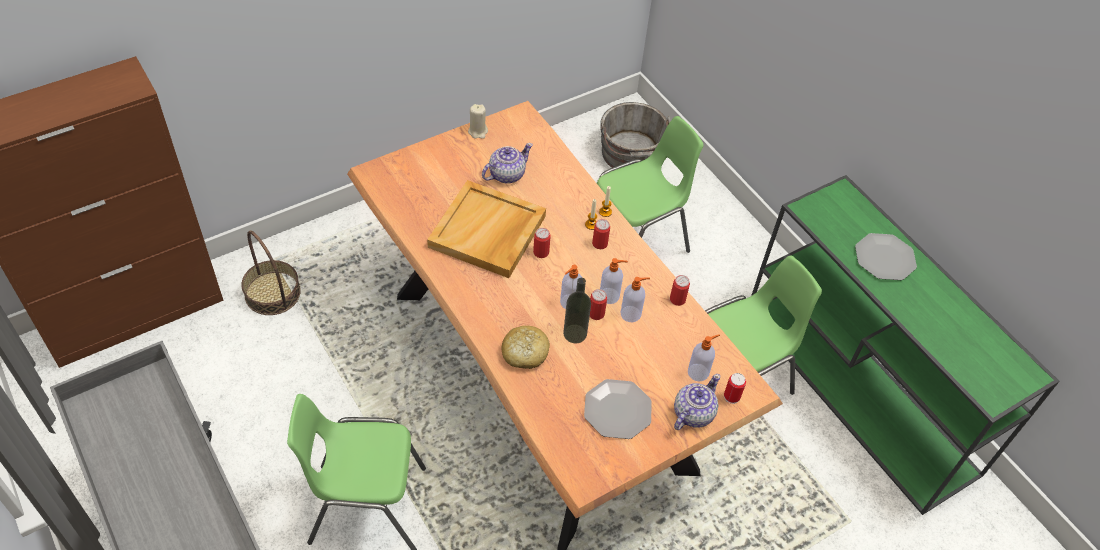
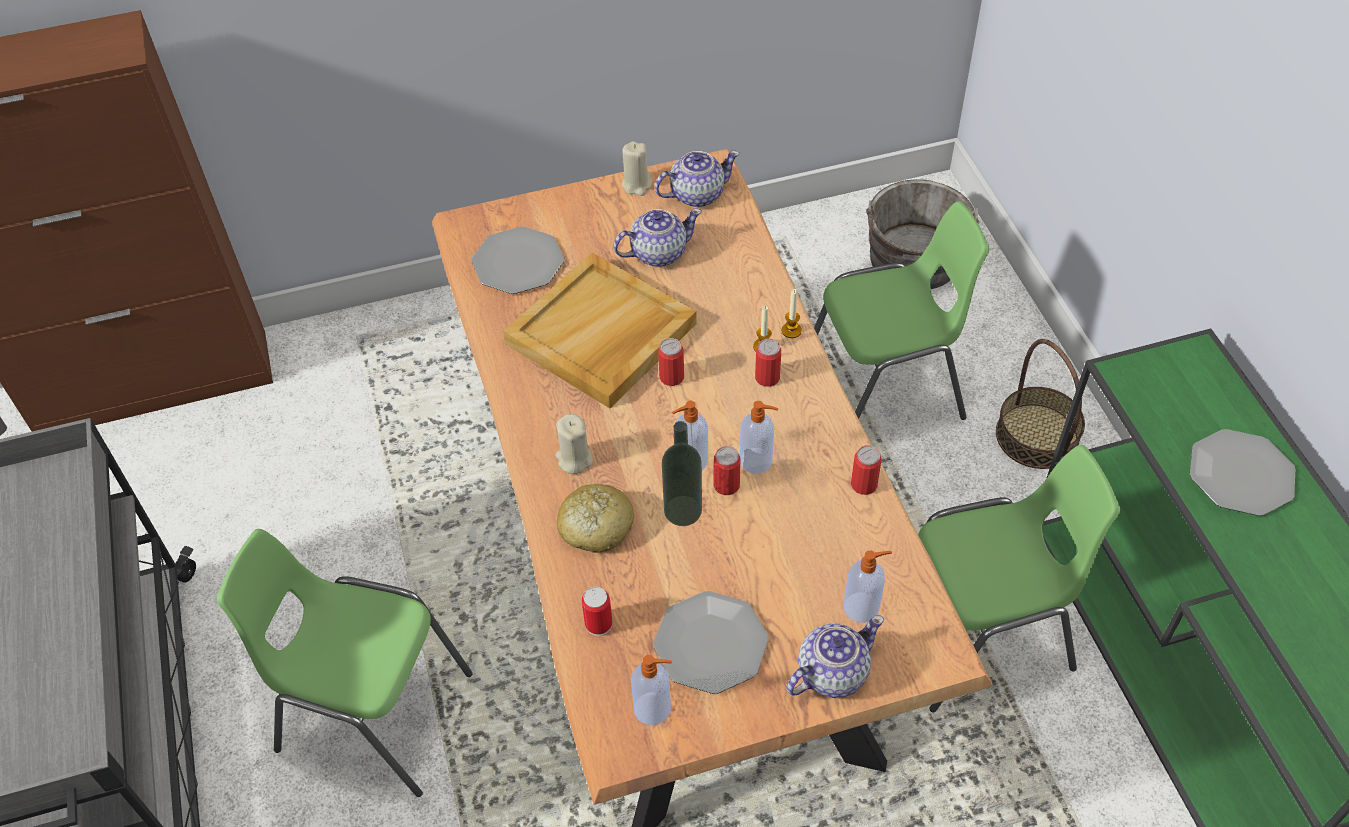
camera: 20 degrees right, 0 degrees up
basket [241,231,301,315] -> basket moved to [996,339,1085,469]
soap dispenser [621,277,650,322] -> soap dispenser moved to [631,655,672,726]
can [724,373,746,404] -> can moved to [582,587,612,636]
none -> plate [471,227,564,294]
none -> beige candle [555,414,593,474]
none -> teapot [655,151,740,207]

